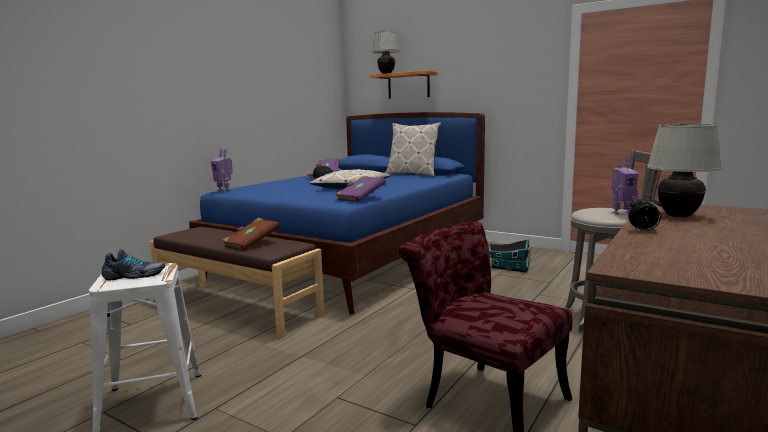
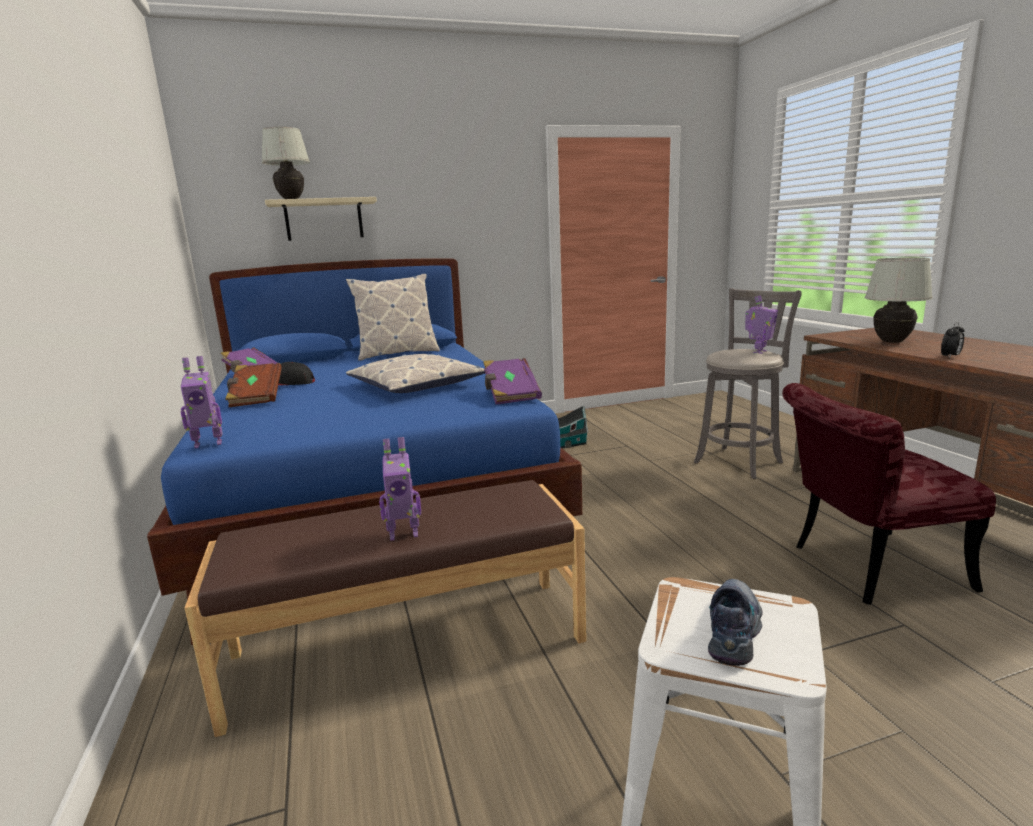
camera: 50 degrees left, 5 degrees up
brown book [222,218,280,250] -> brown book moved to [225,363,282,407]
orange shelf [369,70,438,99] -> beige shelf [265,197,377,241]
none -> toy robot [379,437,421,541]

